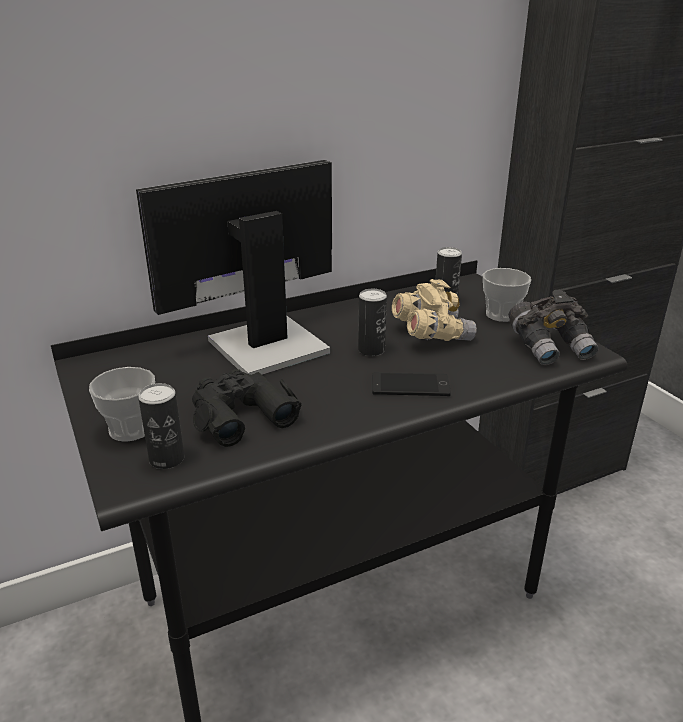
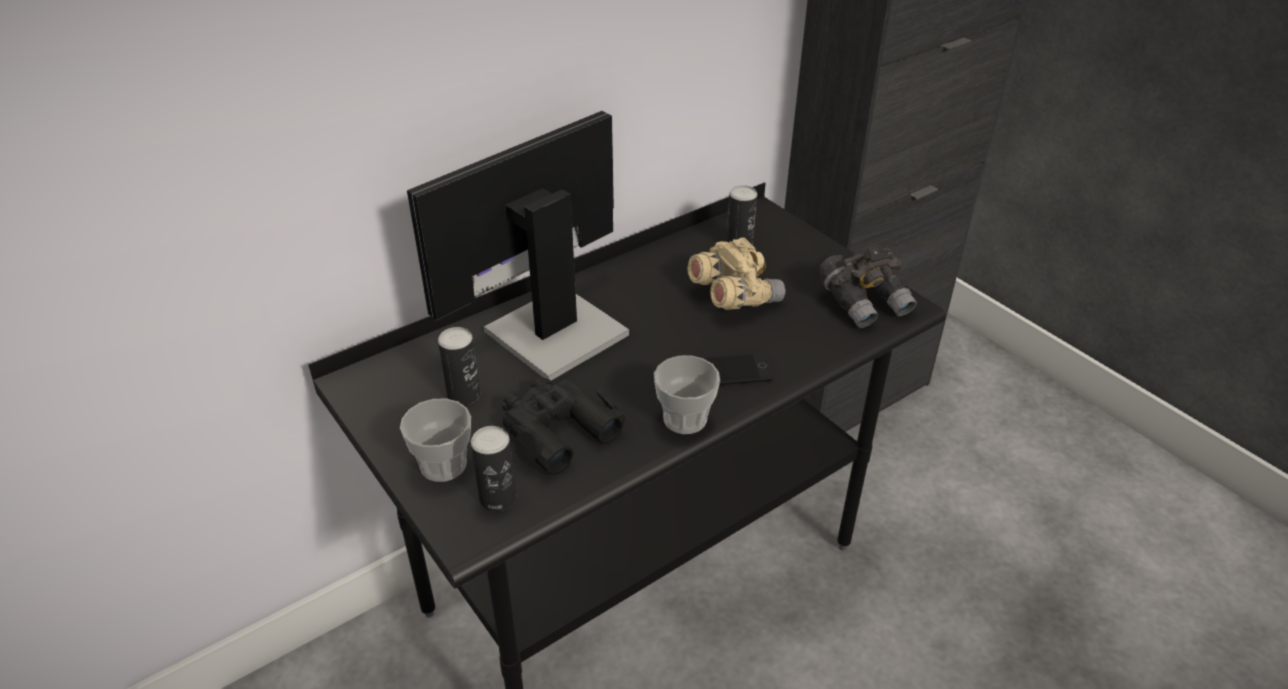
camera: 10 degrees left, 10 degrees up
can [358,289,387,356] -> can moved to [438,327,480,405]
cup [483,268,531,322] -> cup moved to [654,355,720,434]

